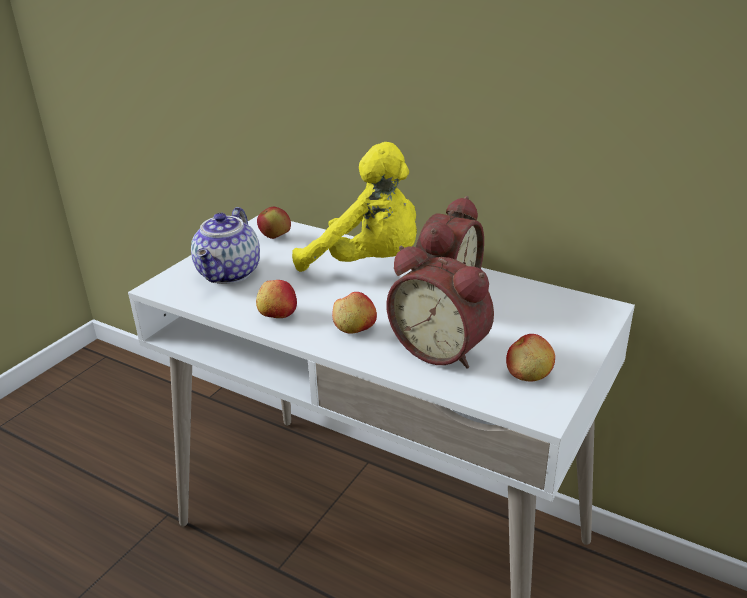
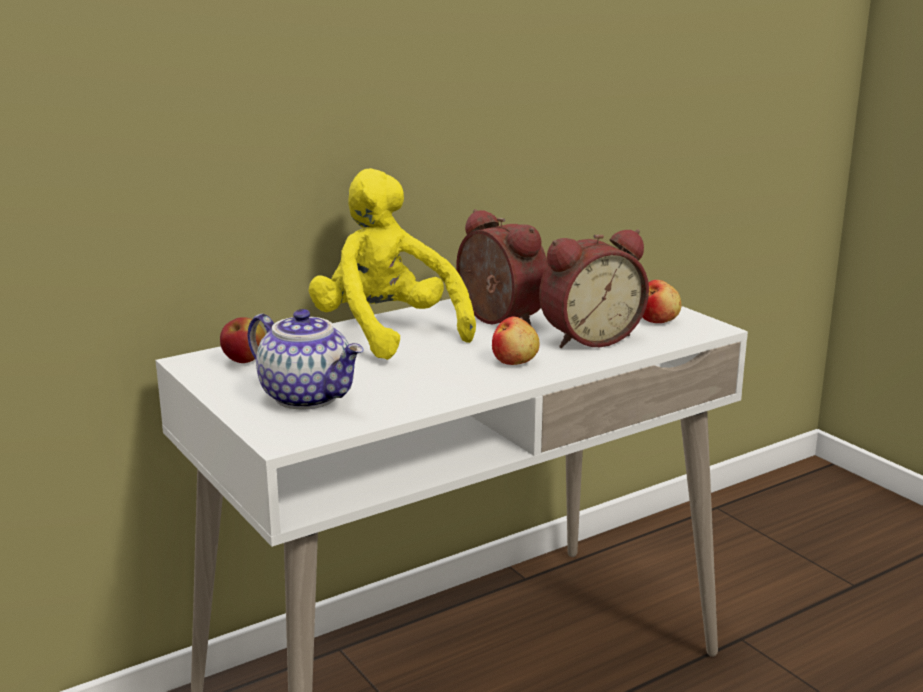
camera: 65 degrees left, 10 degrees down
apple [256,280,297,318] -> none
yellow plush toy [292,142,417,272] -> yellow plush toy turned 90 degrees counterclockwise [309,168,476,360]

